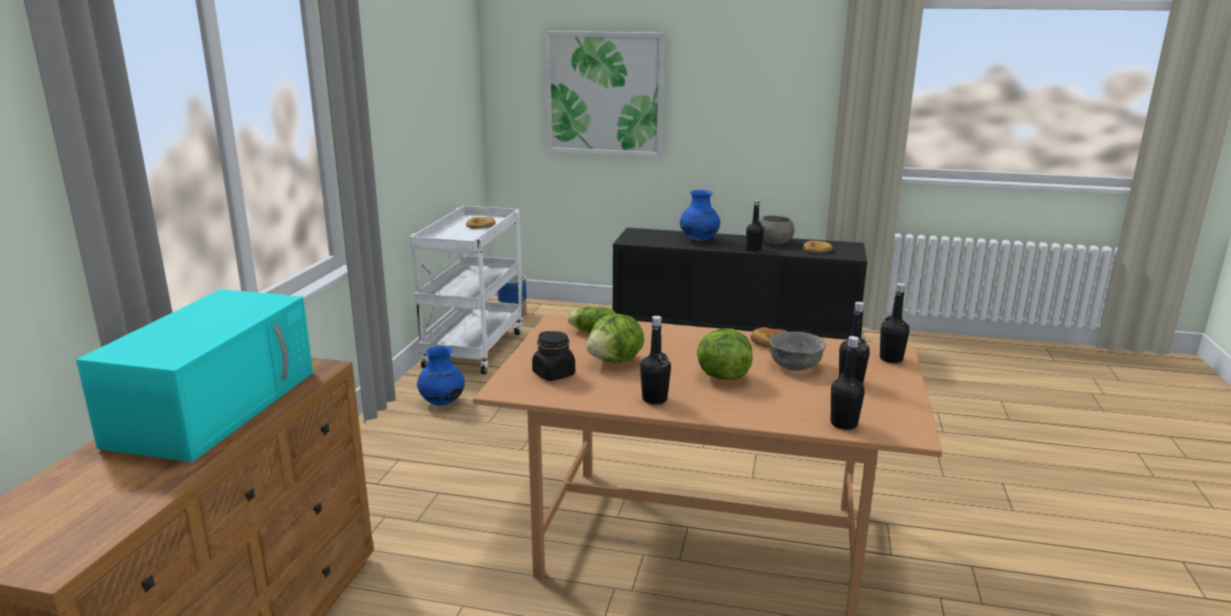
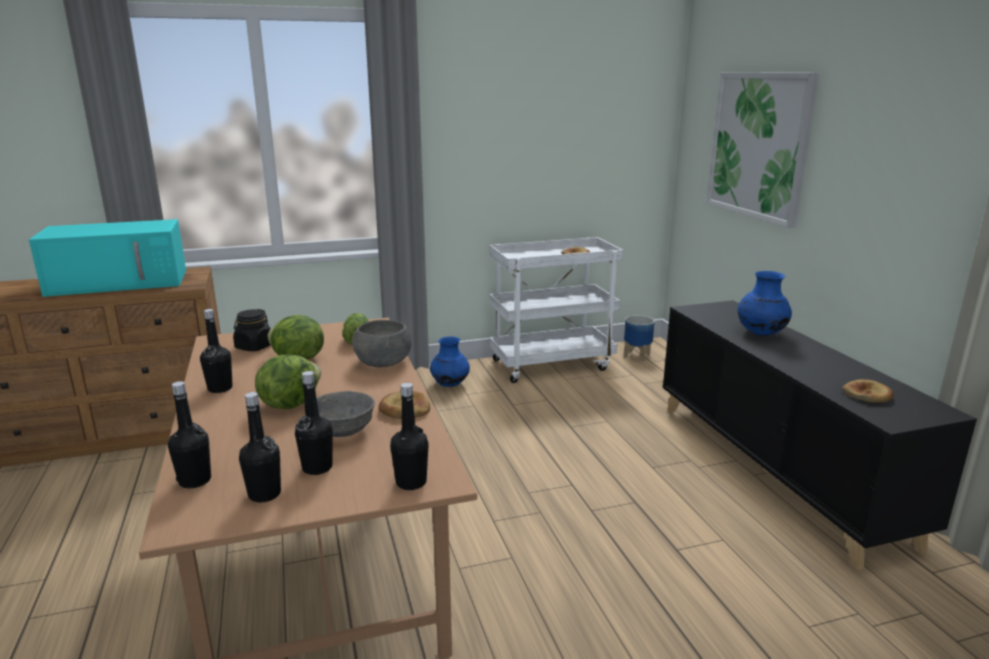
camera: 60 degrees right, 0 degrees up
black bottle [746,200,764,252] -> black bottle moved to [239,392,281,503]
grey bowl [759,216,794,245] -> grey bowl moved to [352,320,411,367]

